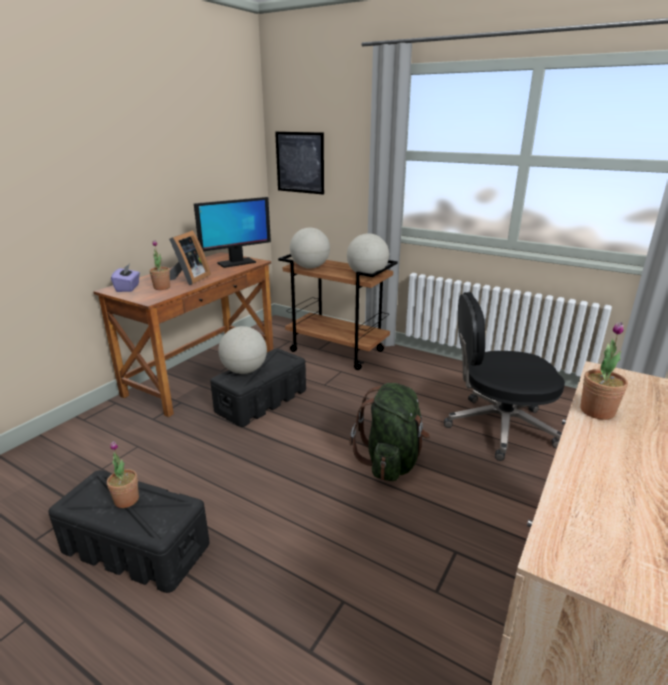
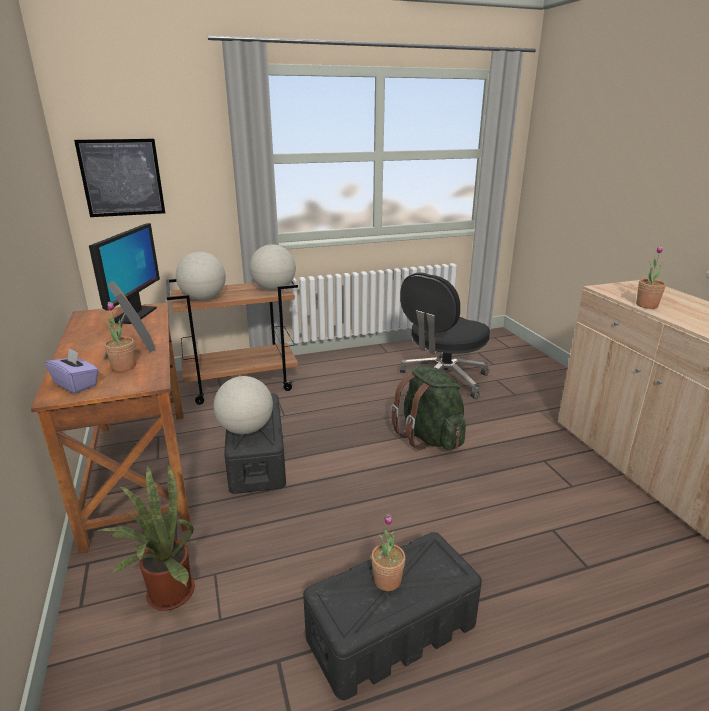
camera: 50 degrees left, 0 degrees up
none -> potted plant [97,464,195,611]

